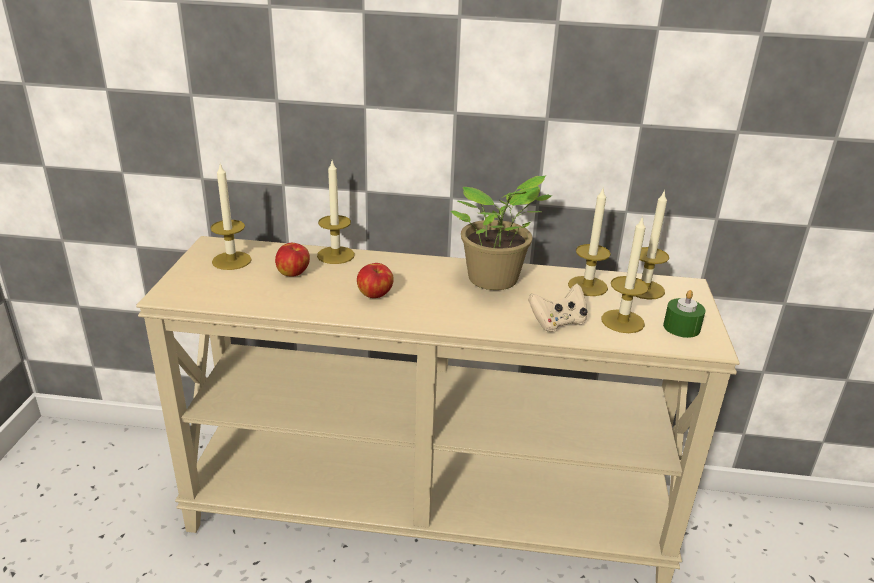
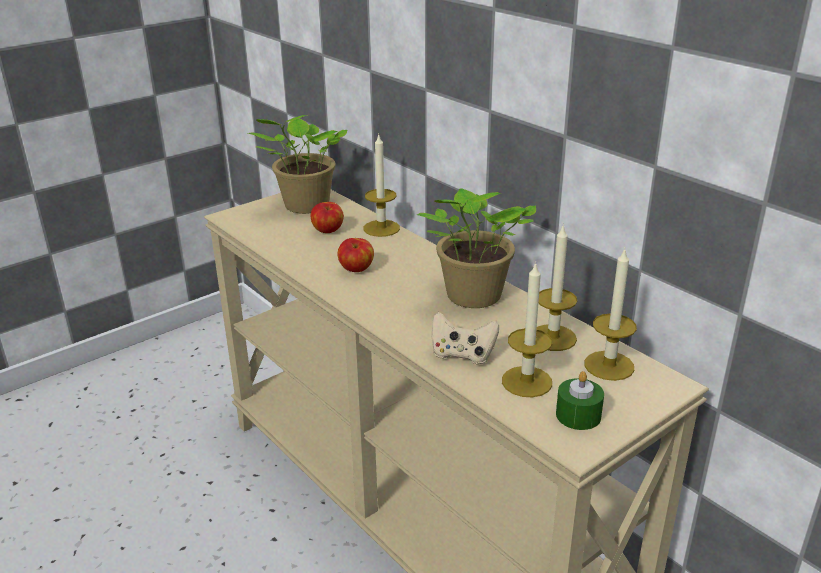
camera: 45 degrees right, 0 degrees up
candle [210,164,252,270] -> potted plant [248,115,347,214]

